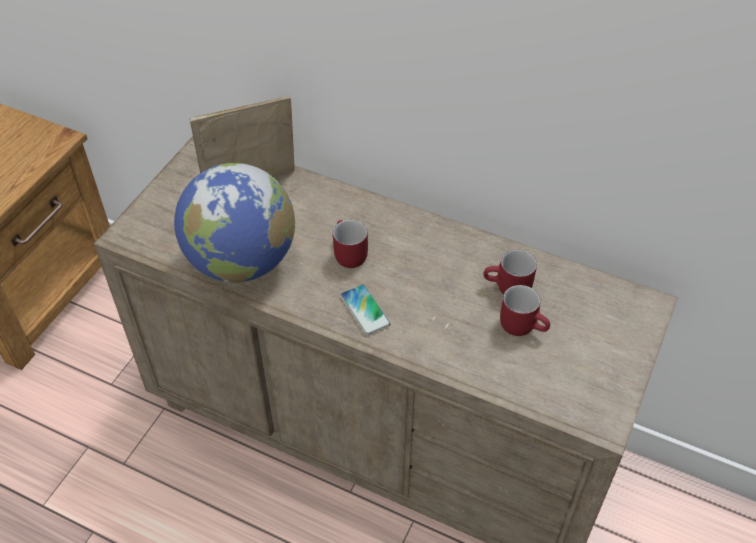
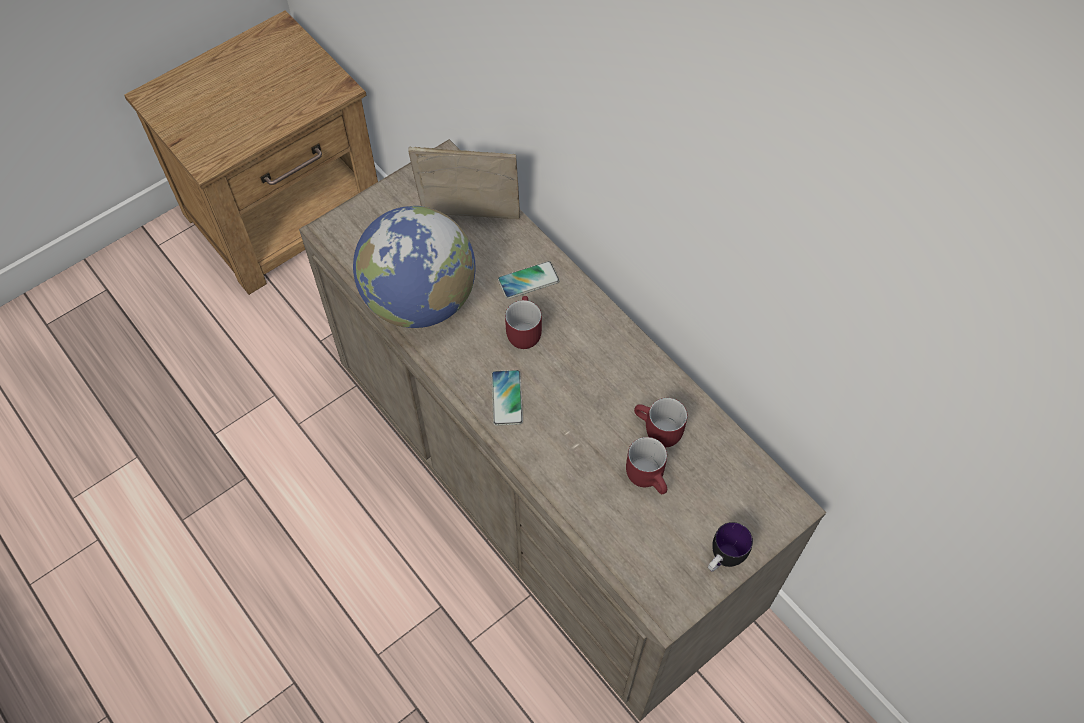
camera: 25 degrees right, 10 degrees up
none -> phone [498,261,560,299]
none -> mug [708,522,753,572]

